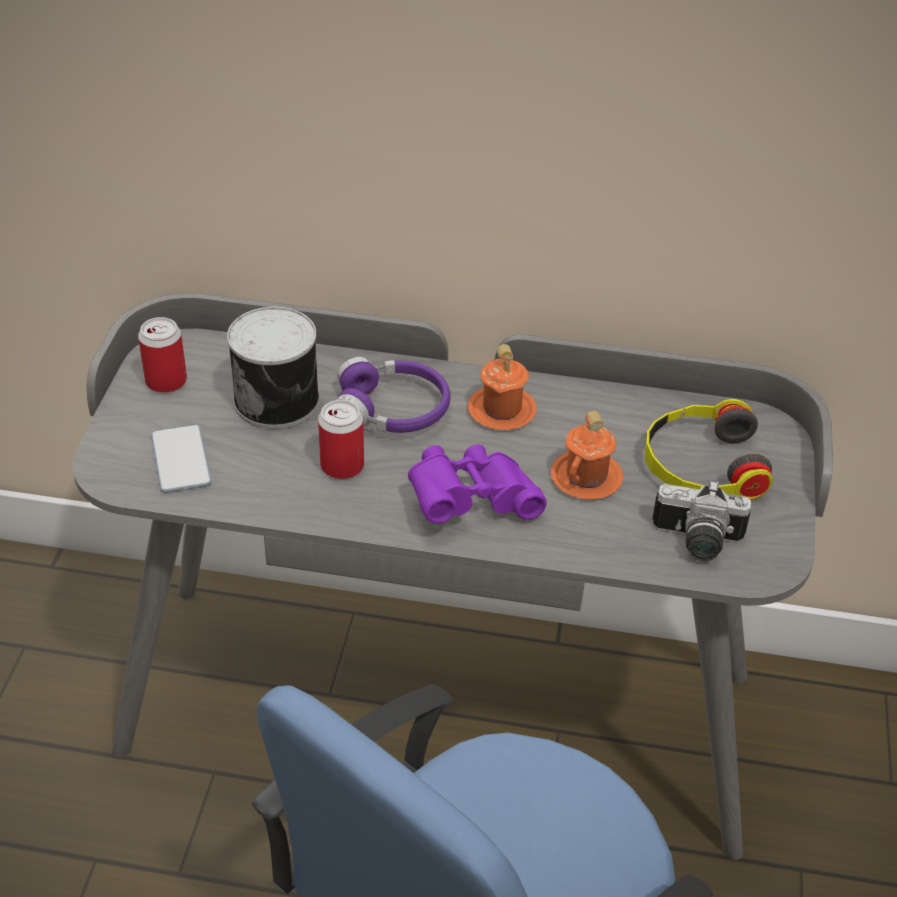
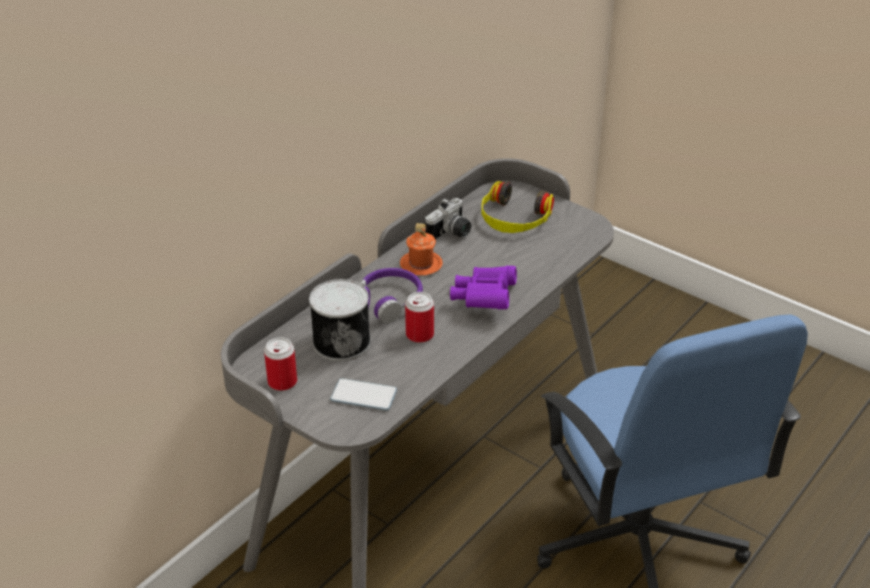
camera: 60 degrees left, 5 degrees down
orange mug [551,411,623,499] -> none
camera [652,480,751,561] -> camera moved to [424,198,471,240]

